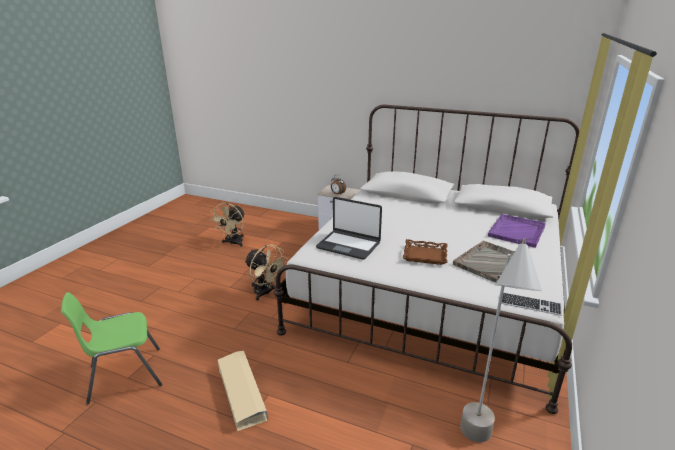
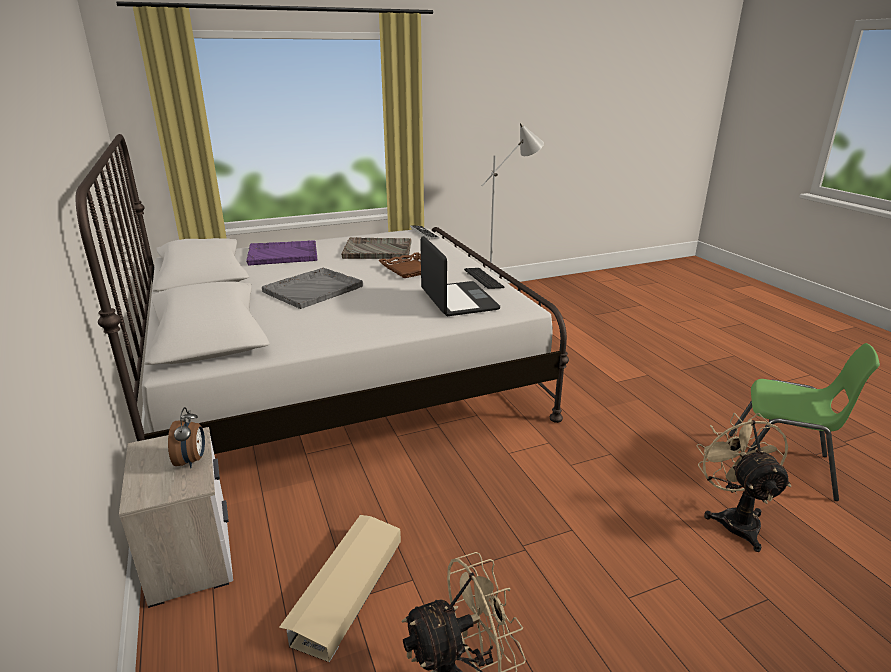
camera: 135 degrees left, 0 degrees up
beige storage box [218,351,268,431] -> beige storage box moved to [279,515,401,662]
beige fan [245,245,288,301] -> beige fan moved to [697,413,791,552]
none -> grey tray [262,268,363,309]
none -> keyboard [465,268,505,289]

